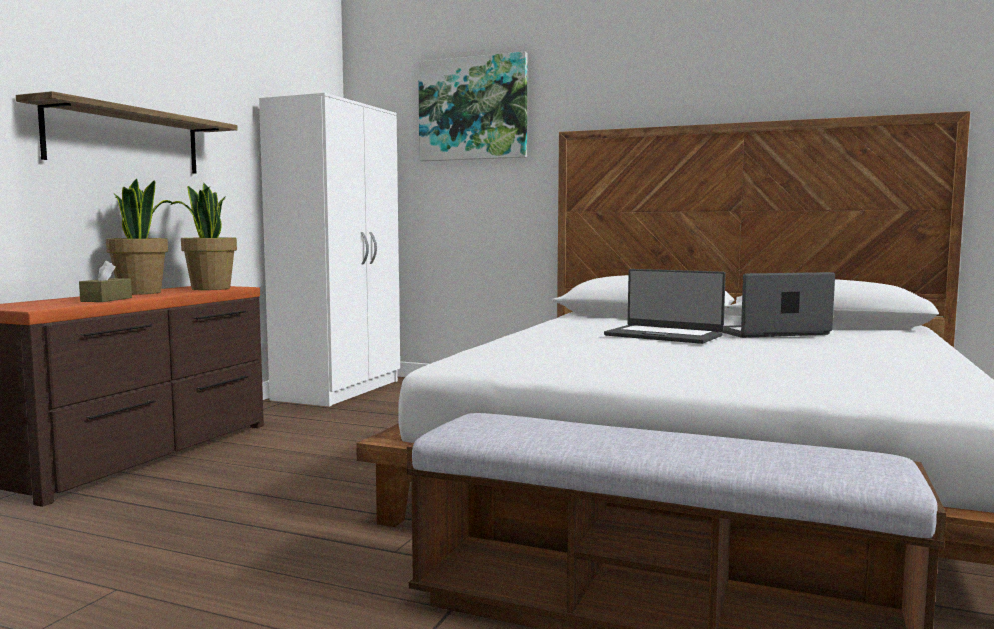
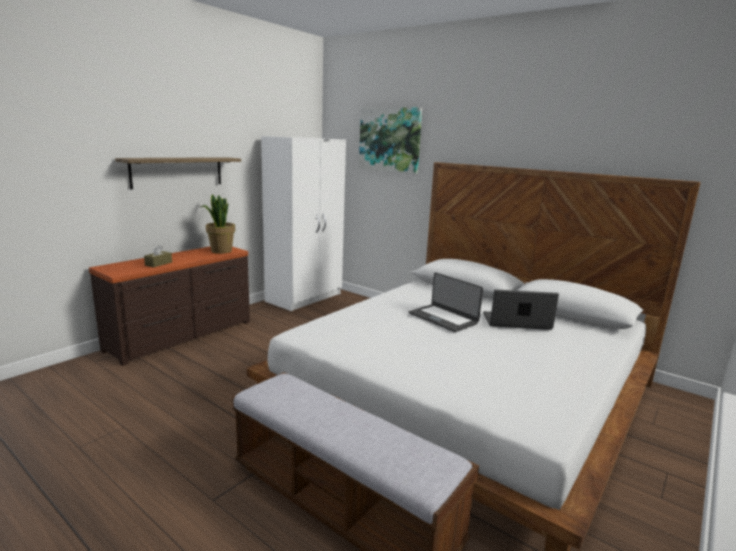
camera: 15 degrees right, 10 degrees up
potted plant [106,178,174,295] -> none

